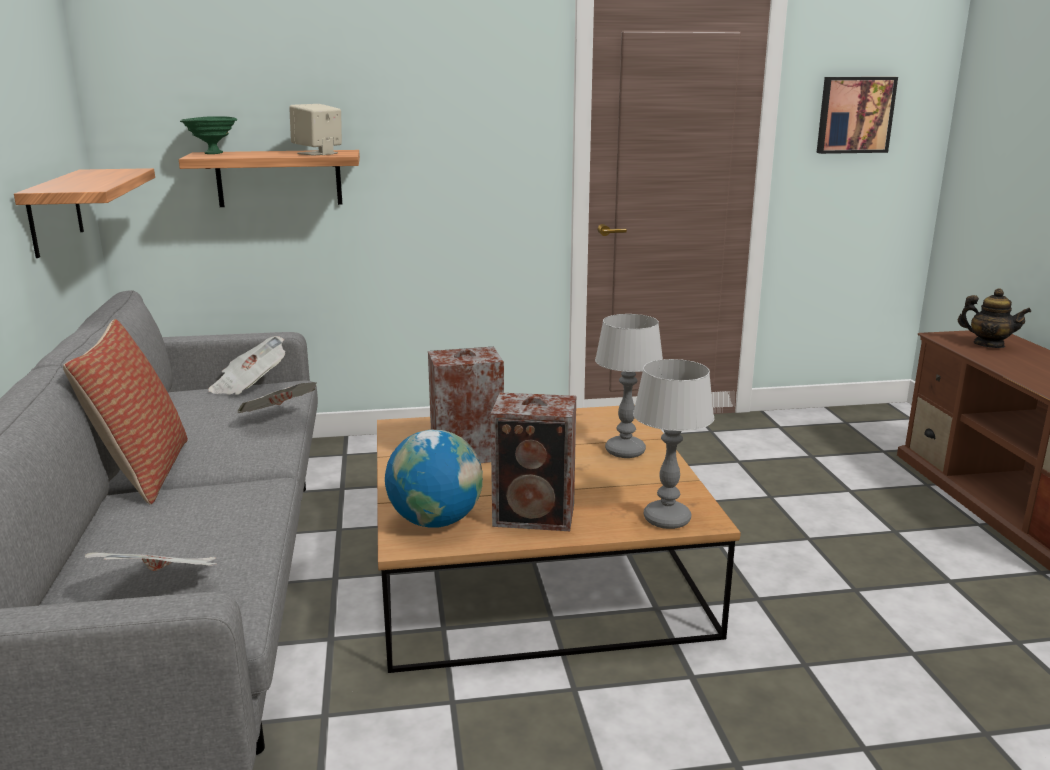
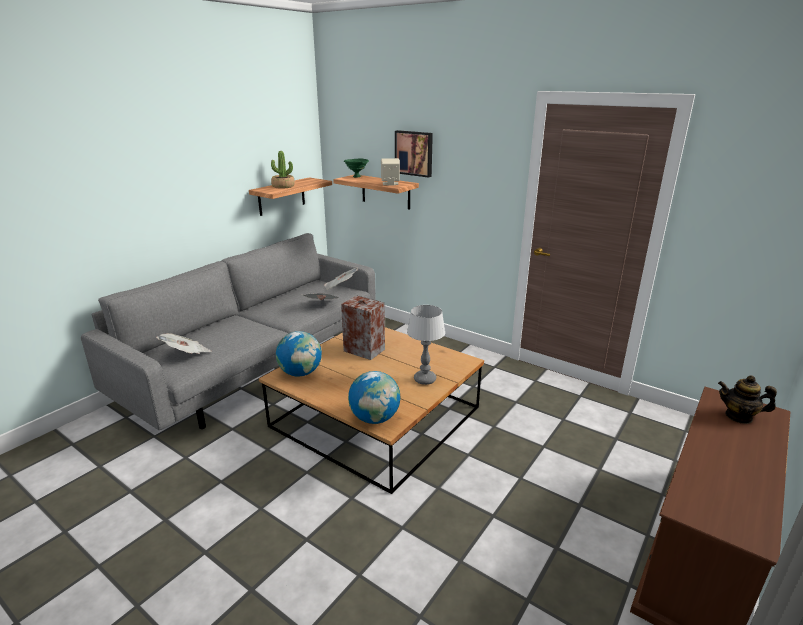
camera: 45 degrees right, 5 degrees up
pillow [63,319,188,505] -> none
speaker [491,393,576,531] -> none
table lamp [633,359,714,529] -> globe [348,371,400,424]
picture [817,77,898,154] -> picture moved to [395,130,433,178]
teapot [958,288,1032,348] -> teapot turned 120 degrees clockwise [718,376,777,424]
none -> potted plant [271,151,295,189]

